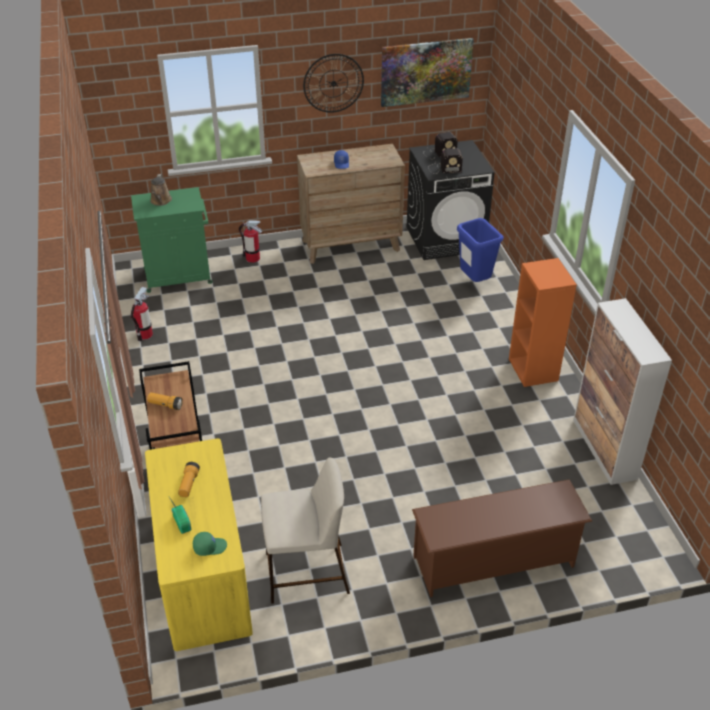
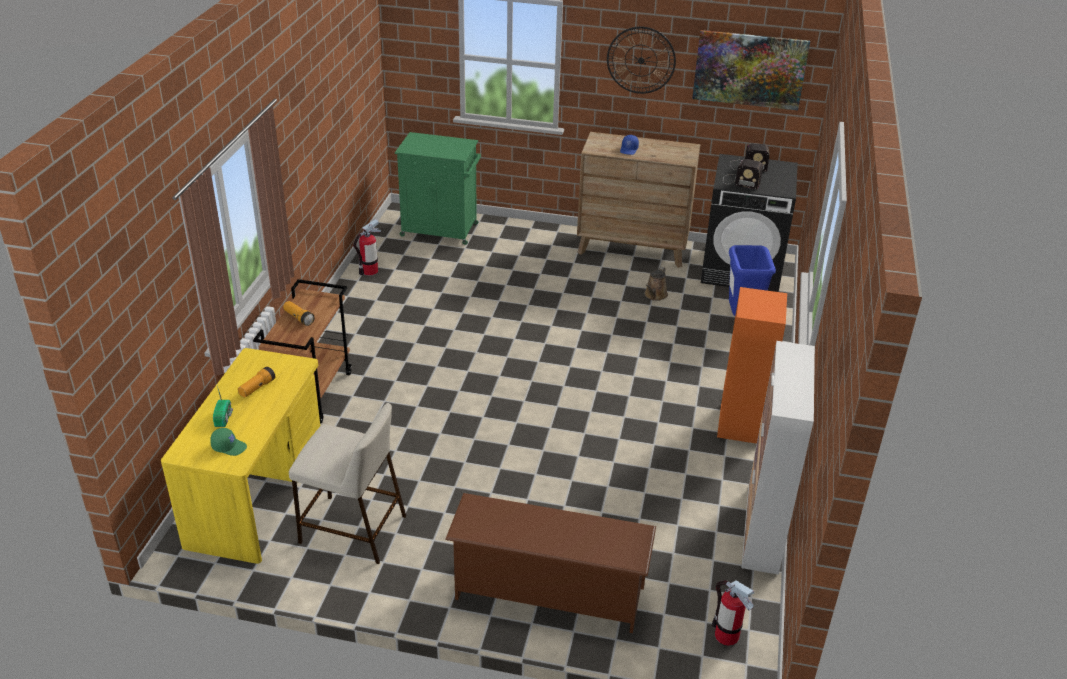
camera: 25 degrees right, 5 degrees down
brown watering can [150,174,172,206] -> brown watering can moved to [644,267,668,301]
fire extinguisher [239,220,262,263] -> fire extinguisher moved to [712,580,754,646]

